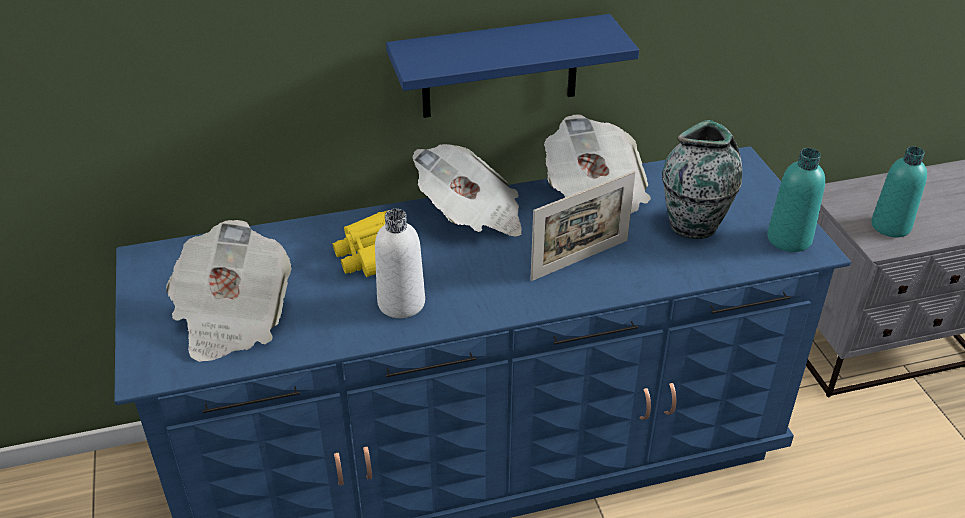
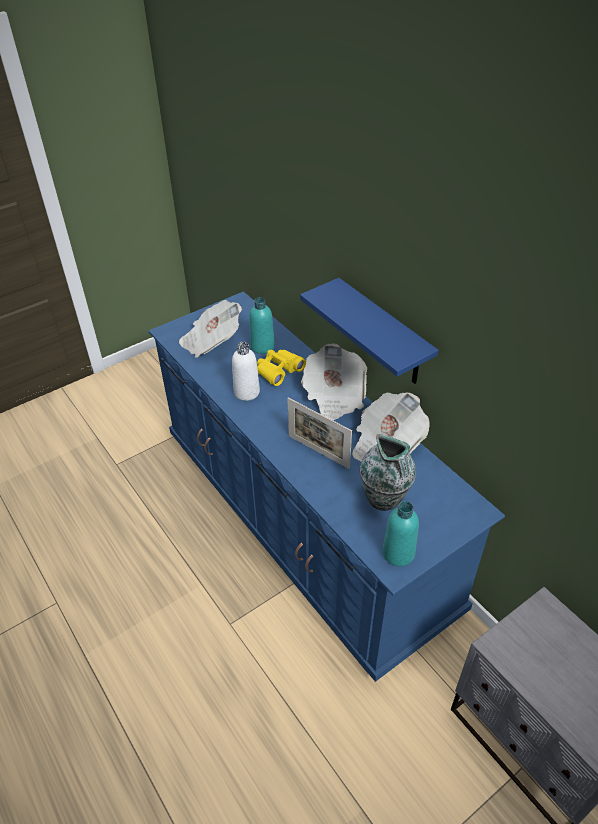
camera: 70 degrees right, 5 degrees up
turquoise bottle [871,146,927,237] -> turquoise bottle moved to [249,297,275,354]

